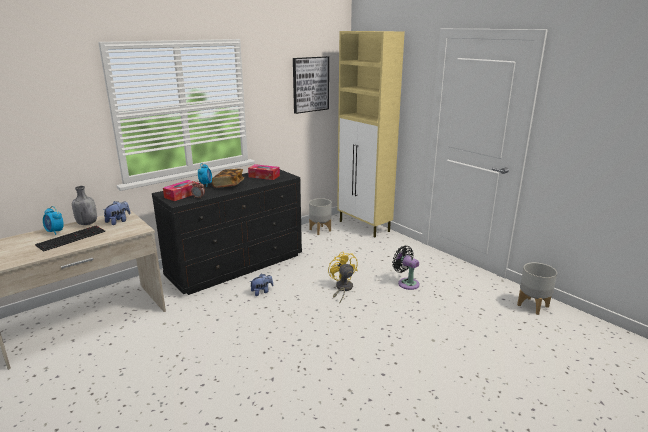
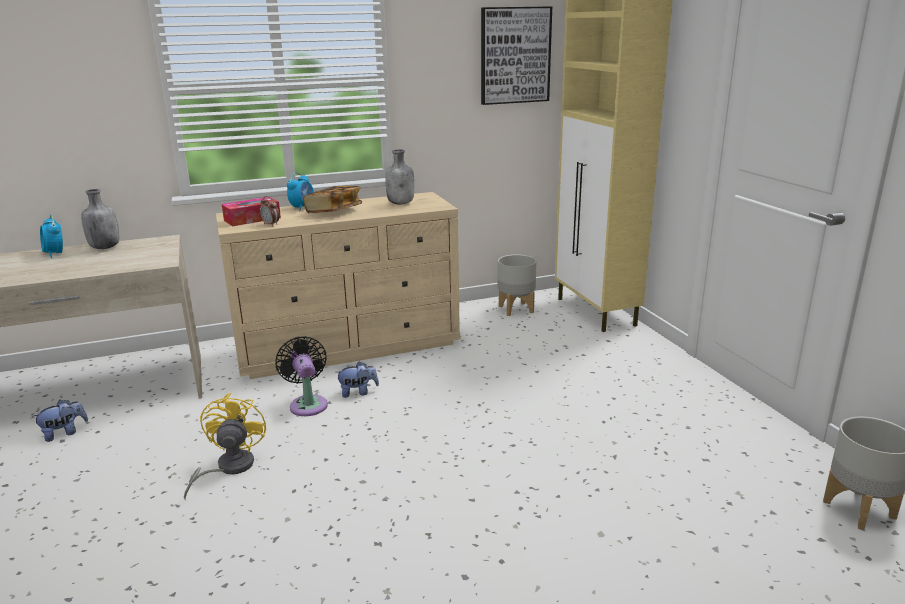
camera: 20 degrees right, 0 degrees up
keyboard [35,226,105,252] -> none
plush toy [103,201,131,225] -> plush toy moved to [31,400,88,442]
black dresser [152,170,302,295] -> beige dresser [216,192,460,379]
tissue box [248,164,280,180] -> grey bottle [385,149,414,205]
yellow fan [328,252,358,304] -> yellow fan moved to [184,393,267,500]
black fan [392,246,420,290] -> black fan moved to [275,336,328,416]

